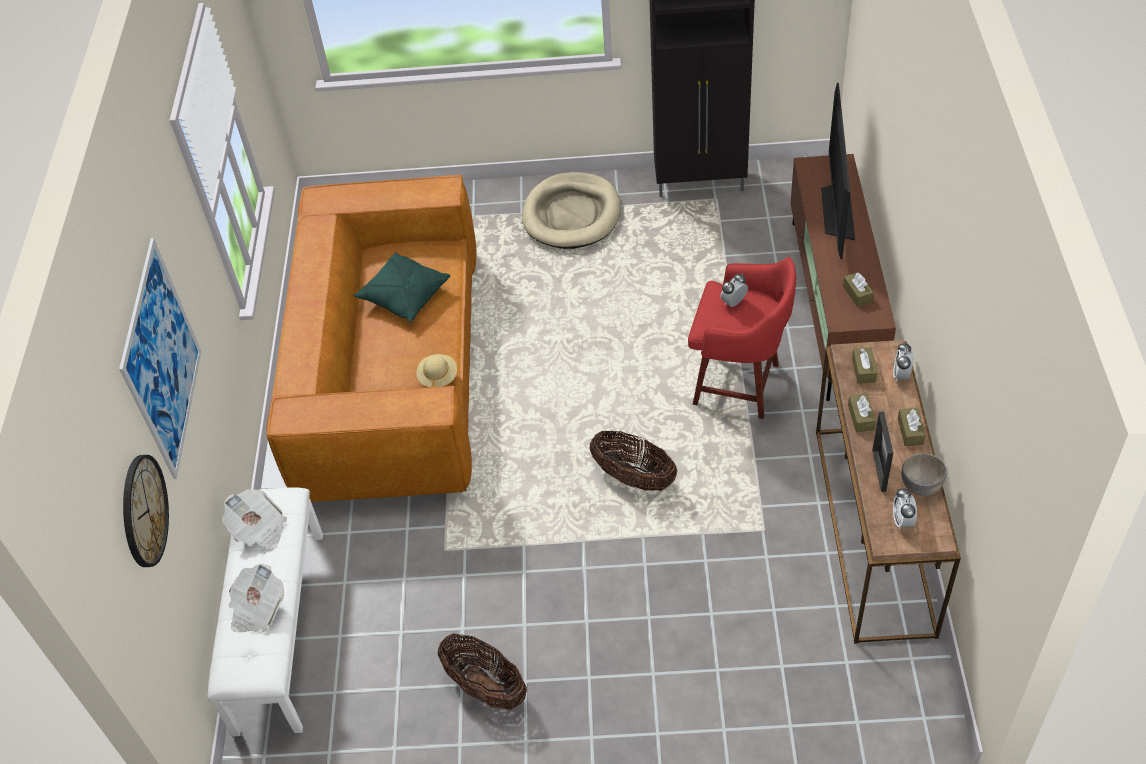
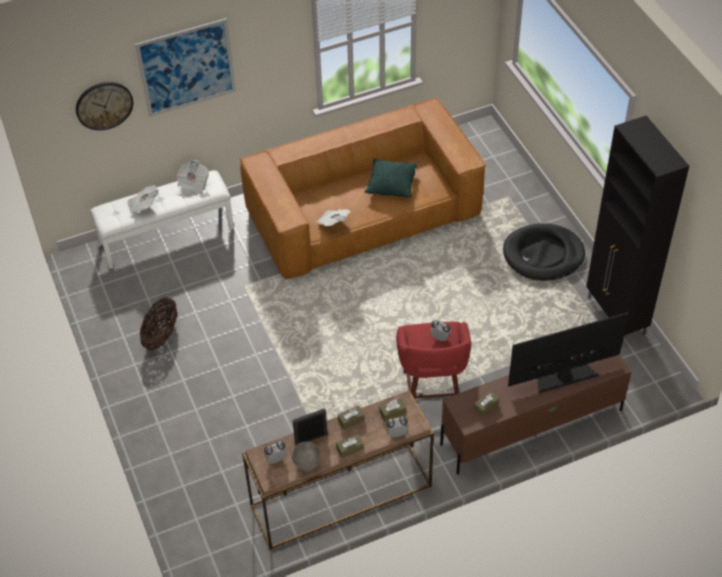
camera: 65 degrees right, 0 degrees up
beige hat [417,354,457,387] -> newspaper [316,209,350,226]
beige dog bed [522,172,621,249] -> black dog bed [503,223,585,281]
basket [589,431,677,491] -> none

